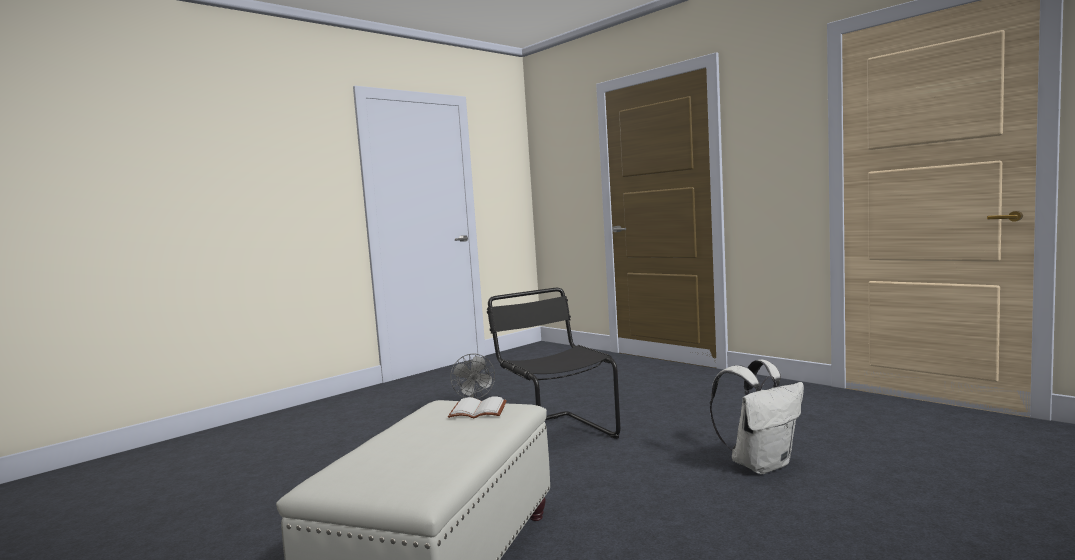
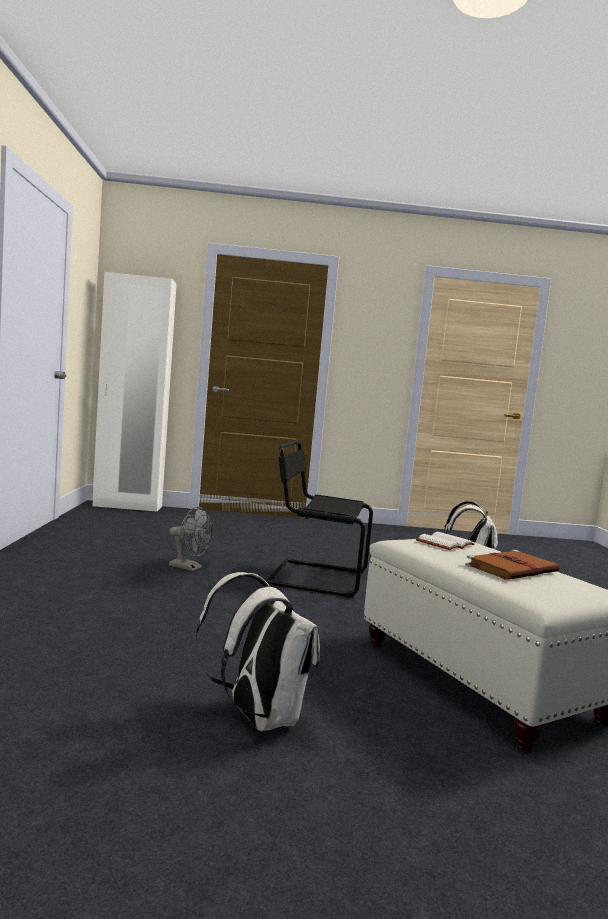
camera: 50 degrees left, 0 degrees up
none -> white wardrobe [93,272,177,512]
none -> white backpack [195,572,320,731]
none -> brown book [466,550,559,579]

